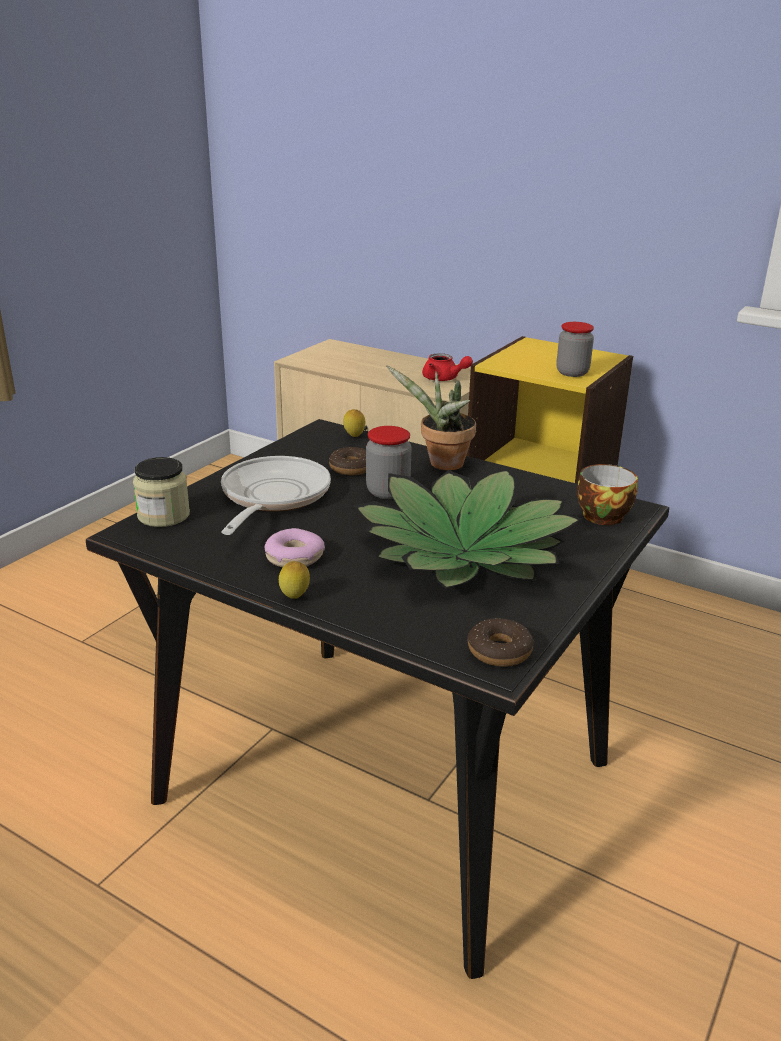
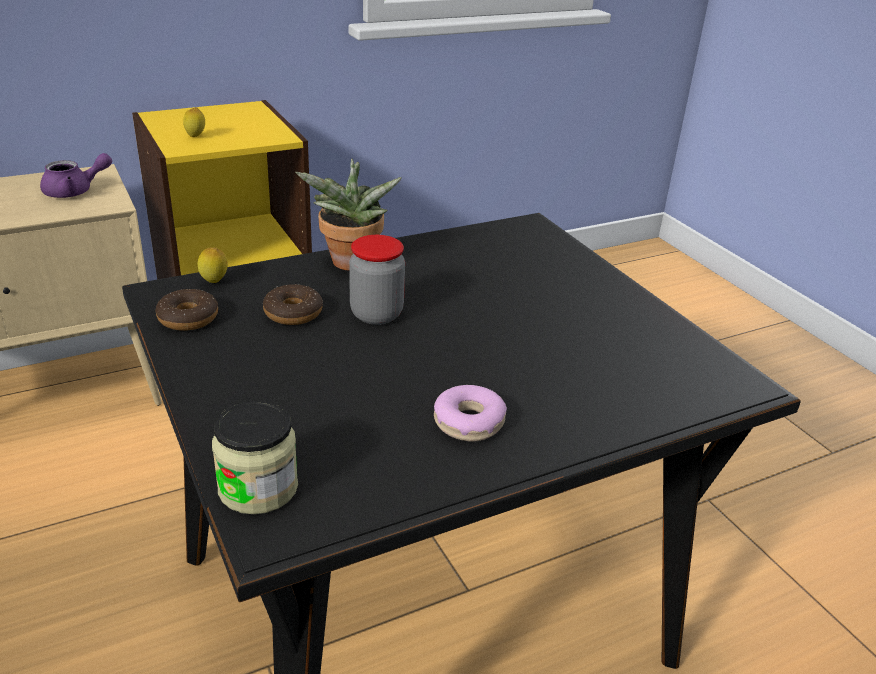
camera: 60 degrees left, 5 degrees up
frying pan [221,456,331,535] -> none
lemon [279,561,310,599] -> lemon moved to [183,107,205,137]
potted plant [354,468,582,588] -> none
red teapot [422,353,473,381] -> purple teapot [40,153,112,198]
donut [467,618,534,667] -> donut moved to [155,289,218,331]
jar [557,322,594,377] -> none
cup [577,464,638,525] -> none

